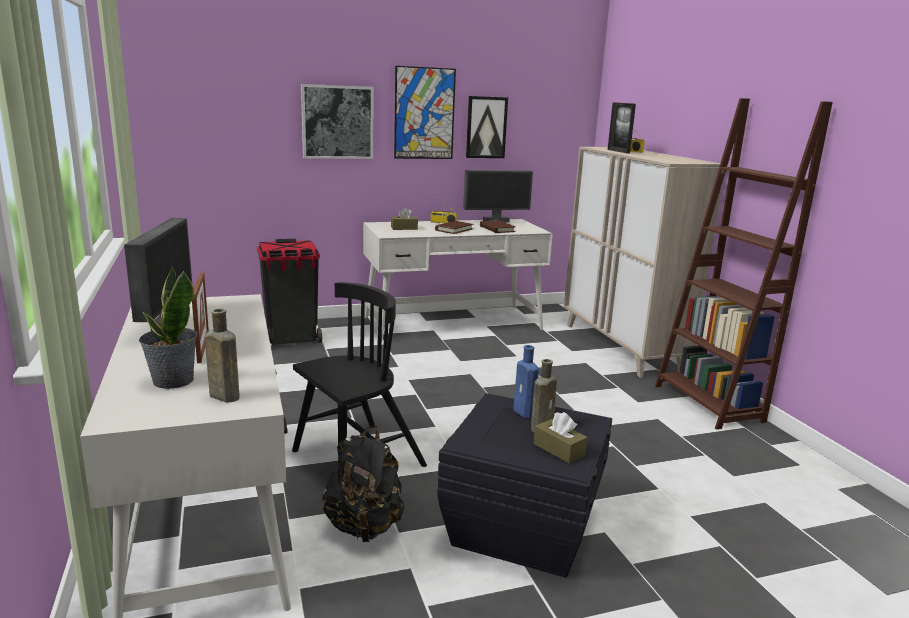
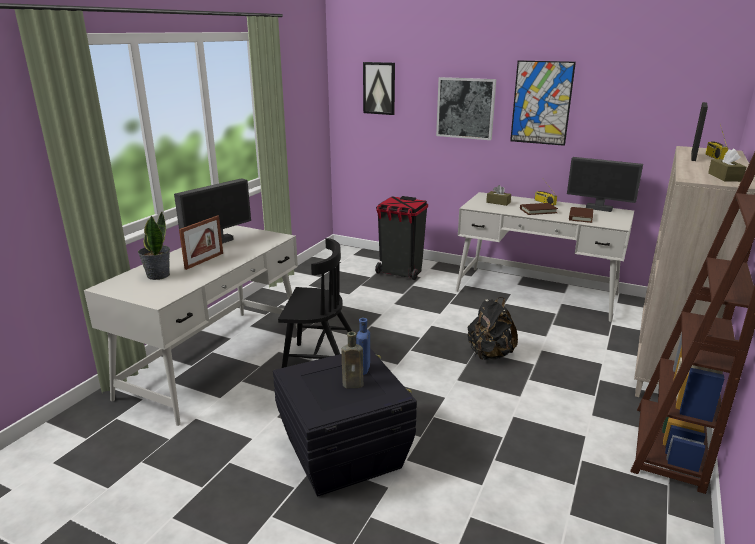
camera: 45 degrees right, 5 degrees up
brown bottle [205,309,240,403] -> none
black backpack [322,425,405,542] -> black backpack moved to [468,297,518,360]
picture [466,96,508,158] -> picture moved to [363,62,395,115]
brown tissue box [534,412,588,463] -> brown tissue box moved to [708,148,746,182]

